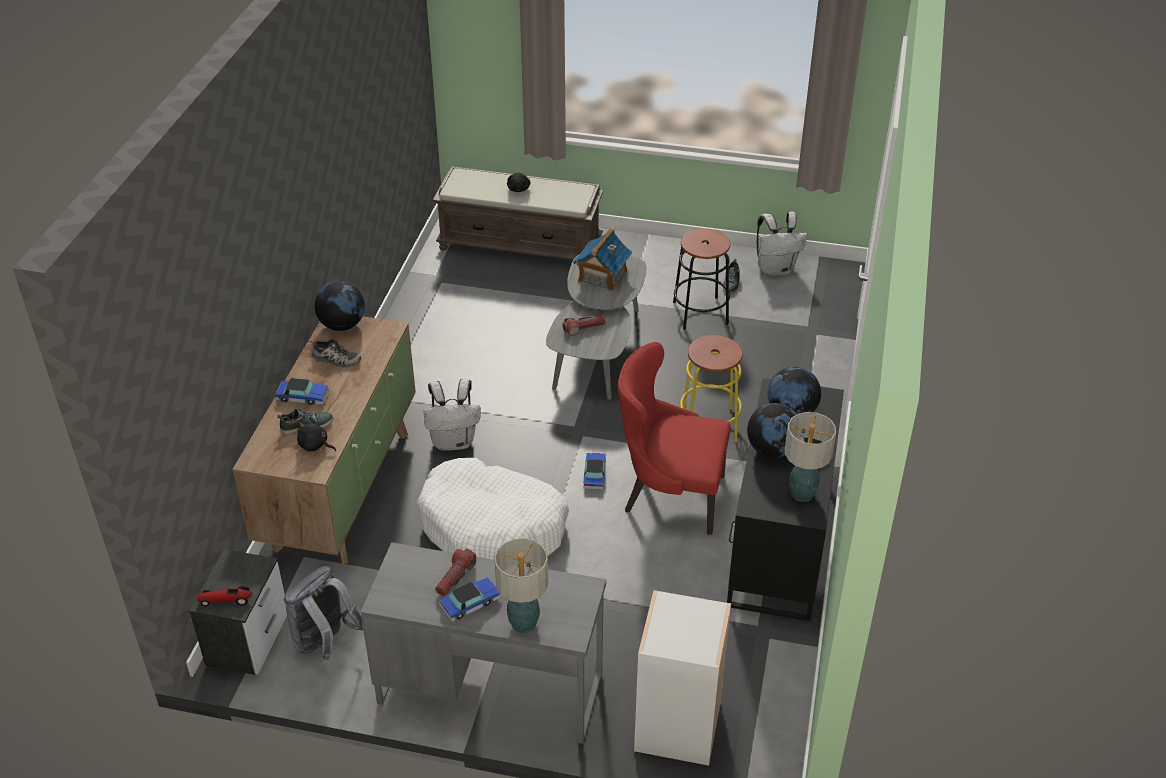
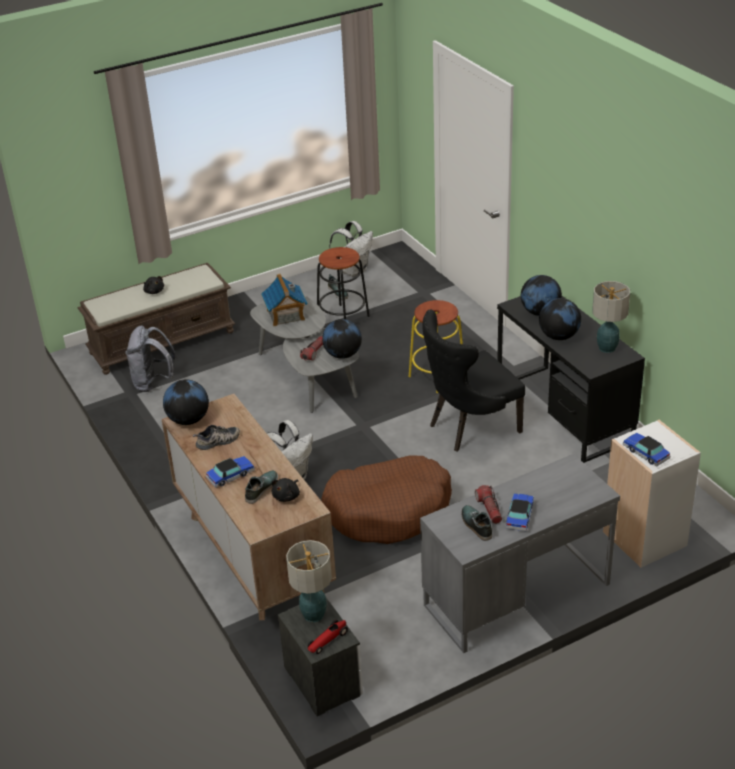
camera: 40 degrees left, 5 degrees down
grey backpack [284,566,363,660] -> grey backpack moved to [125,326,176,392]
black plush toy [297,417,336,452] -> black plush toy turned 45 degrees counterclockwise [272,478,300,502]
white dog bed [417,458,569,565] -> brown dog bed [321,455,452,544]
table lamp [494,538,548,633] -> table lamp moved to [286,540,332,623]
toy car [583,453,606,490] -> toy car moved to [623,433,671,466]
red chair [618,342,730,535] -> black chair [422,309,525,451]
none -> globe [322,319,362,359]
none -> shoe [462,505,492,541]

